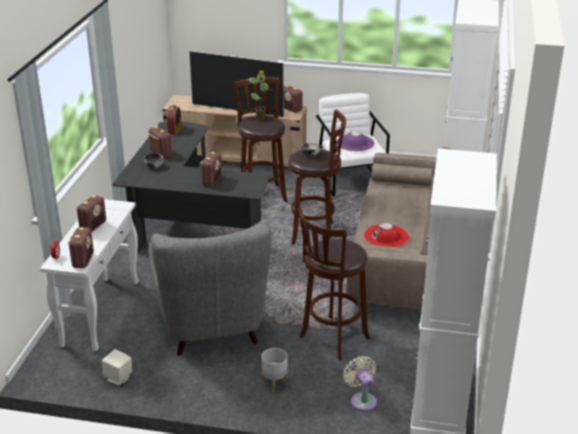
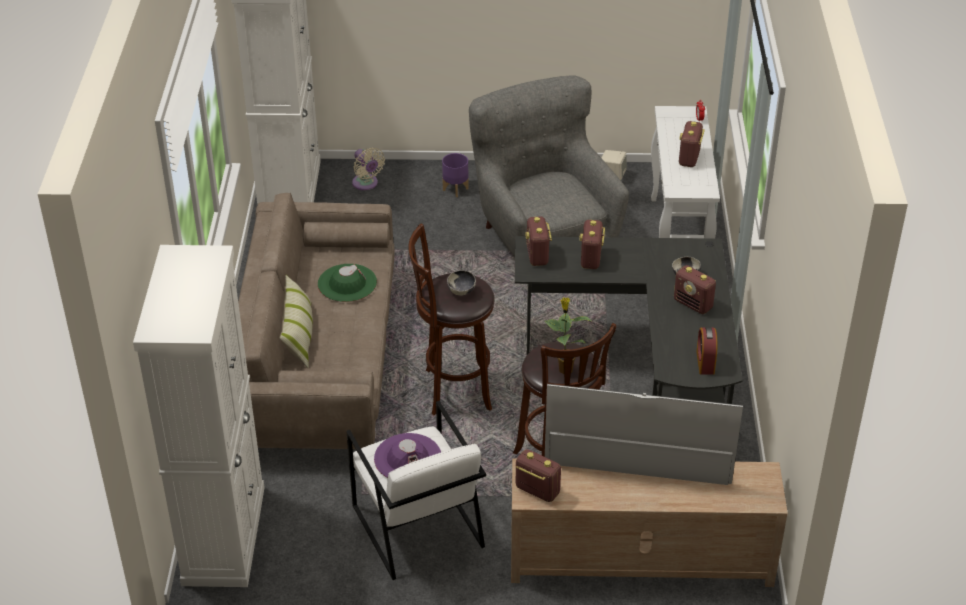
camera: 170 degrees right, 10 degrees up
radio [68,227,94,268] -> radio moved to [525,216,552,266]
grey planter [261,348,287,392] -> purple planter [442,153,469,197]
brown stool [297,207,370,360] -> none
red hat [364,223,409,247] -> green hat [318,264,377,302]
none -> pillow [279,275,313,368]

